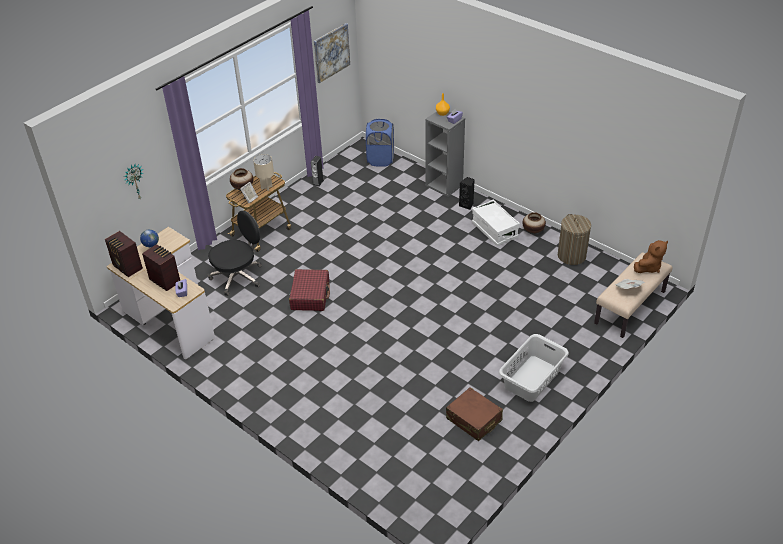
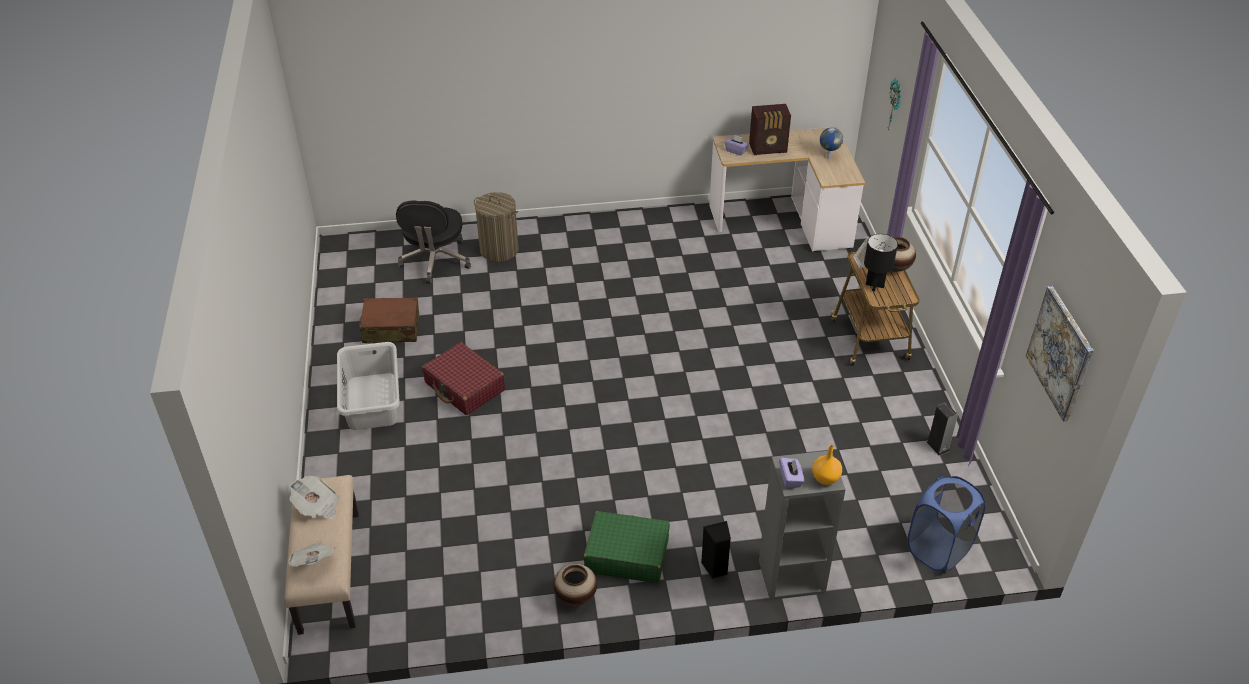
camera: 130 degrees right, 0 degrees up
radio [105,231,143,277] -> none
black office chair [208,210,262,296] -> black office chair moved to [396,201,471,284]
beige table lamp [253,154,274,191] -> black table lamp [864,234,898,291]
red suitcase [289,269,330,311] -> red suitcase moved to [422,342,505,415]
white storage box [472,199,520,246] -> green suitcase [584,511,670,583]
laundry basket [558,214,591,265] -> laundry basket moved to [474,192,519,262]
brown plush toy [634,240,668,273] -> newspaper [288,541,336,567]

